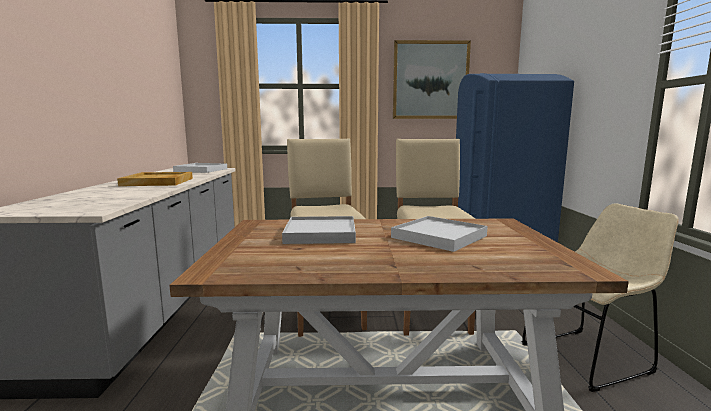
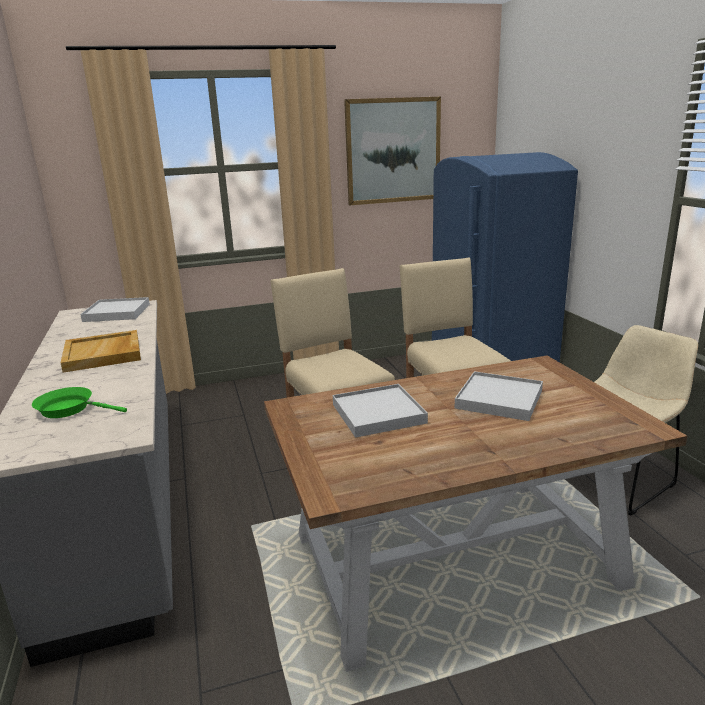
camera: 15 degrees left, 10 degrees up
none -> green frying pan [32,387,127,418]

